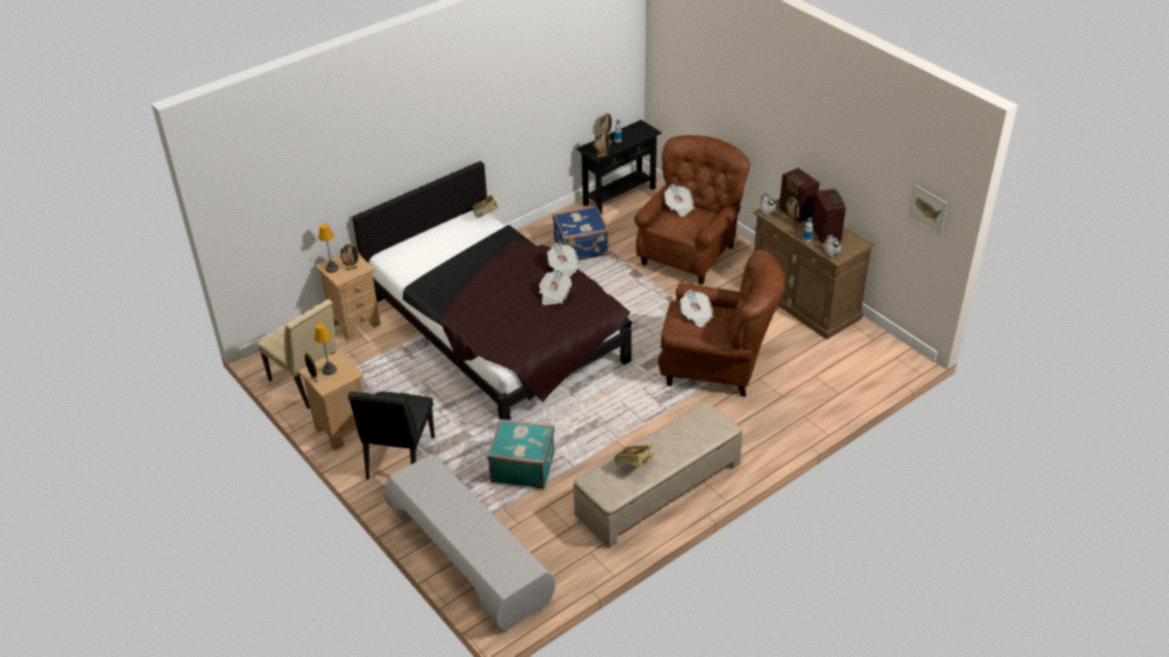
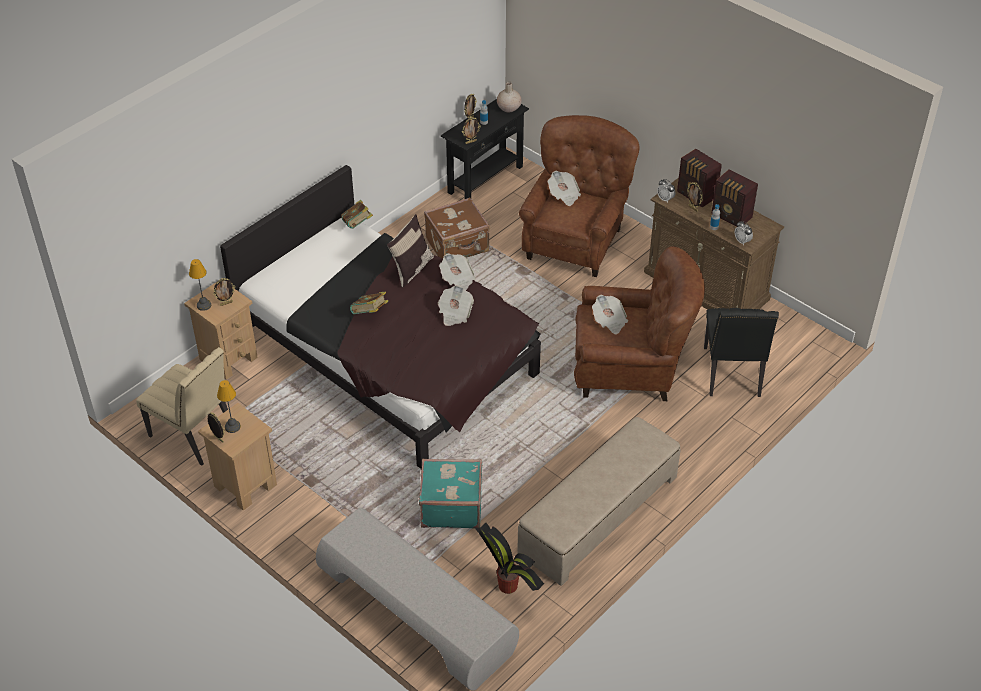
camera: 10 degrees left, 5 degrees up
black chair [348,392,435,479] -> black chair moved to [704,308,779,397]
blue suitcase [552,205,609,260] -> brown suitcase [424,197,490,258]
book [614,445,655,466] -> book moved to [350,291,388,314]
radio [811,189,846,244] -> radio turned 150 degrees clockwise [711,170,758,227]
picture [909,185,947,236] -> none
none -> pillow [387,214,434,288]
none -> potted plant [475,523,544,594]
none -> beige vase [497,82,522,112]

